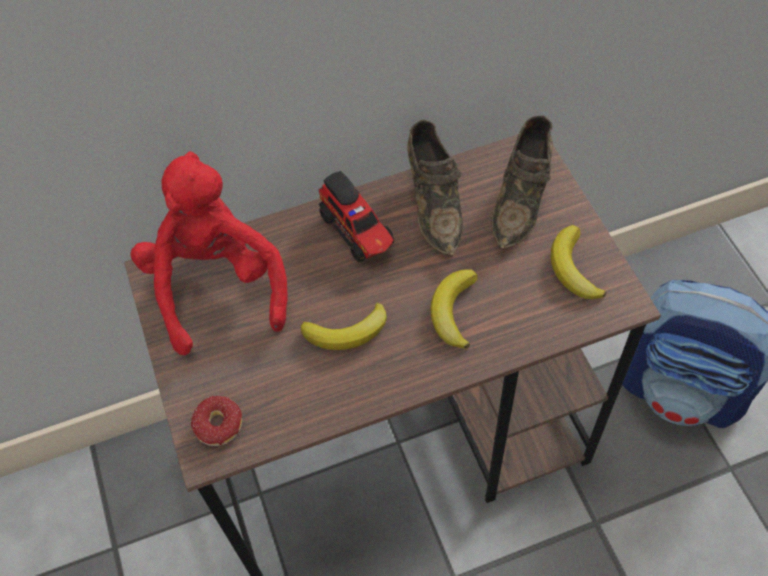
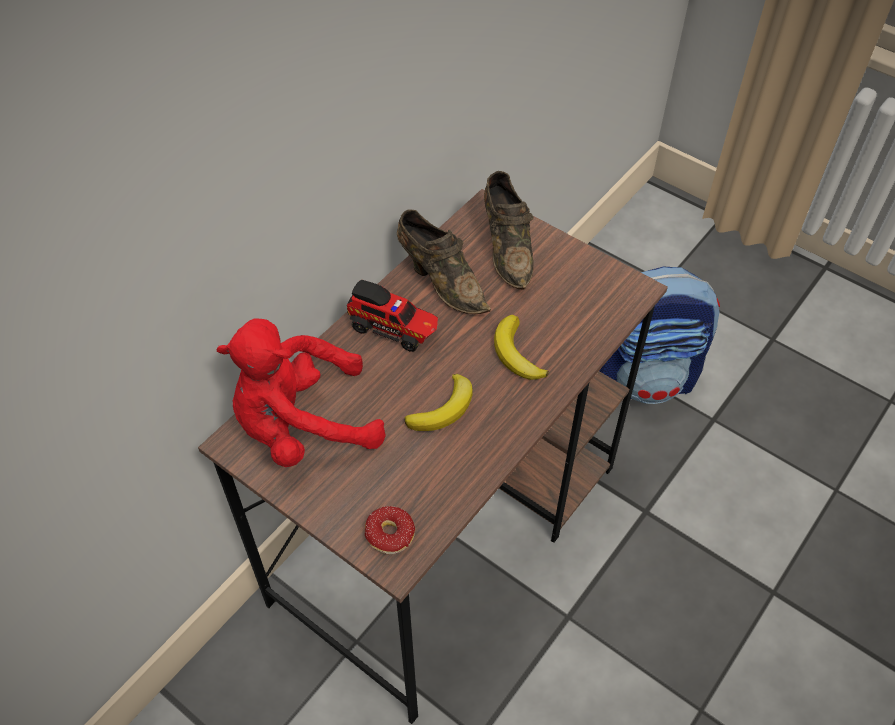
camera: 35 degrees left, 5 degrees down
red plush toy [131,151,288,355] -> red plush toy turned 60 degrees counterclockwise [216,319,386,467]
banana [551,225,607,299] -> none

